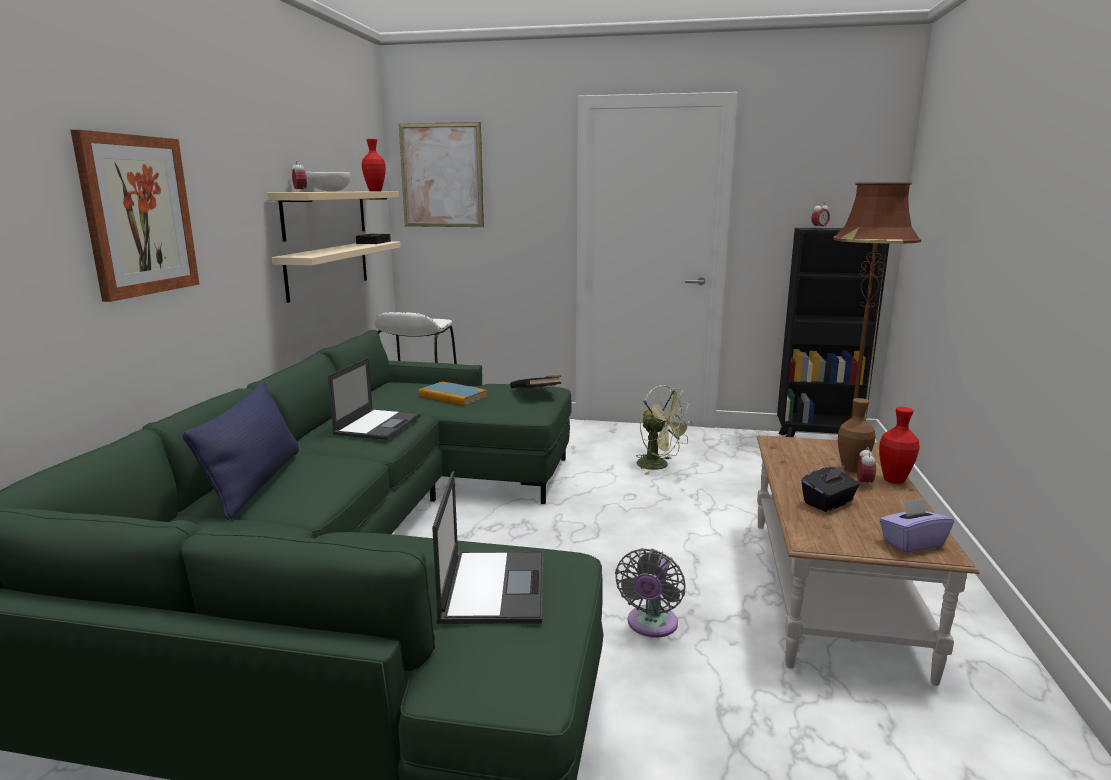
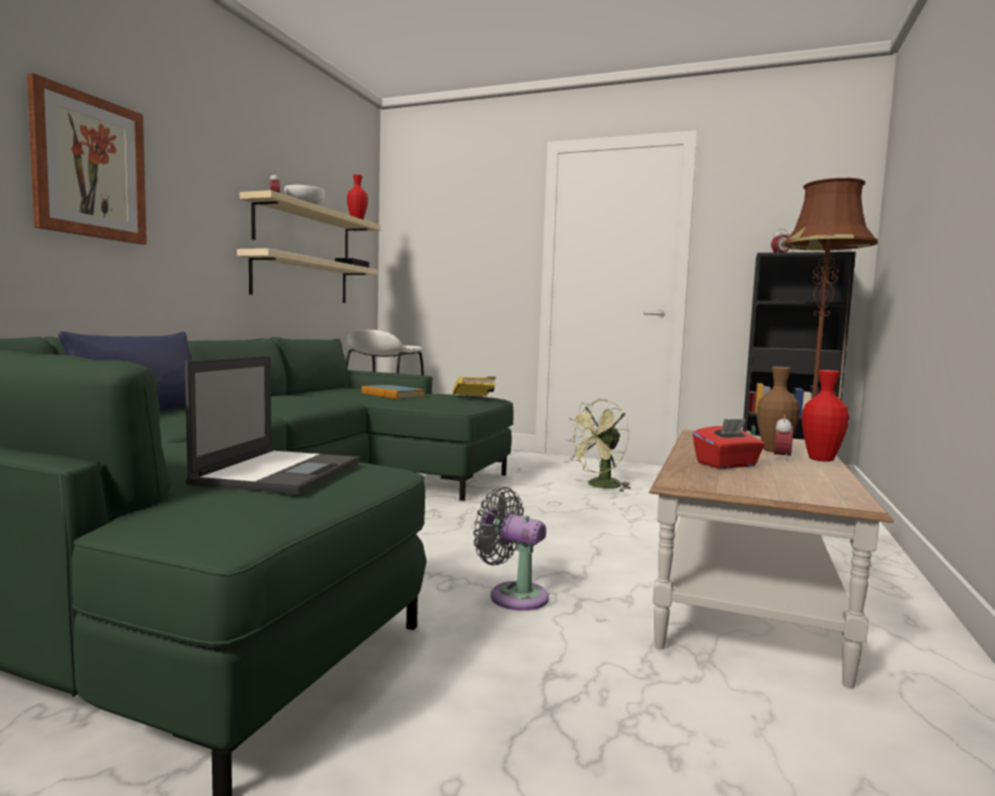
camera: 10 degrees right, 10 degrees down
laptop [328,358,421,440] -> none
picture [399,122,484,227] -> none
black book [510,375,561,388] -> yellow book [452,376,496,396]
grey fan [615,548,685,638] -> grey fan turned 90 degrees clockwise [473,487,549,611]
green fan [637,385,692,475] -> green fan turned 90 degrees clockwise [565,398,631,492]
black tissue box [802,465,860,512] -> red tissue box [693,419,765,469]
purple tissue box [880,498,954,553] -> none

